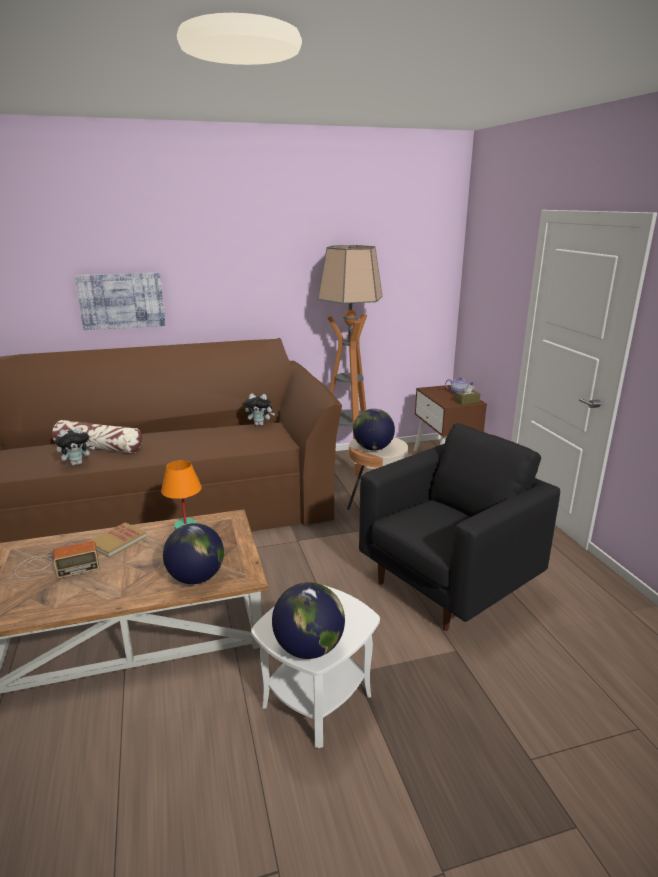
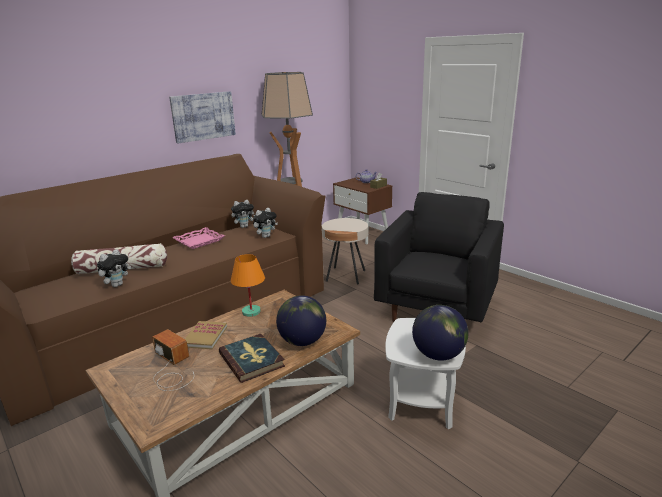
camera: 25 degrees left, 0 degrees up
radio [15,541,99,578] -> radio turned 90 degrees counterclockwise [152,329,194,391]
picture [75,273,166,330] -> picture moved to [169,91,236,143]
globe [353,409,395,451] -> none
none -> pink tray [172,227,225,249]
none -> book [219,334,285,383]
none -> plush toy [253,208,278,238]

